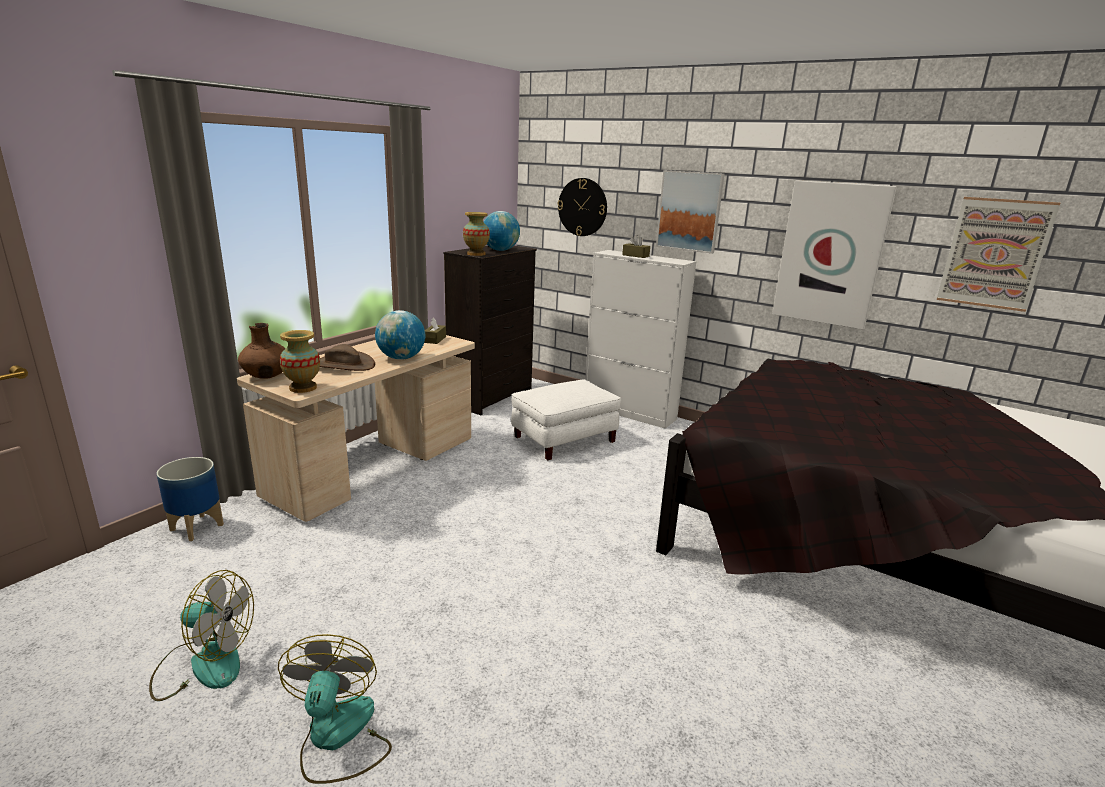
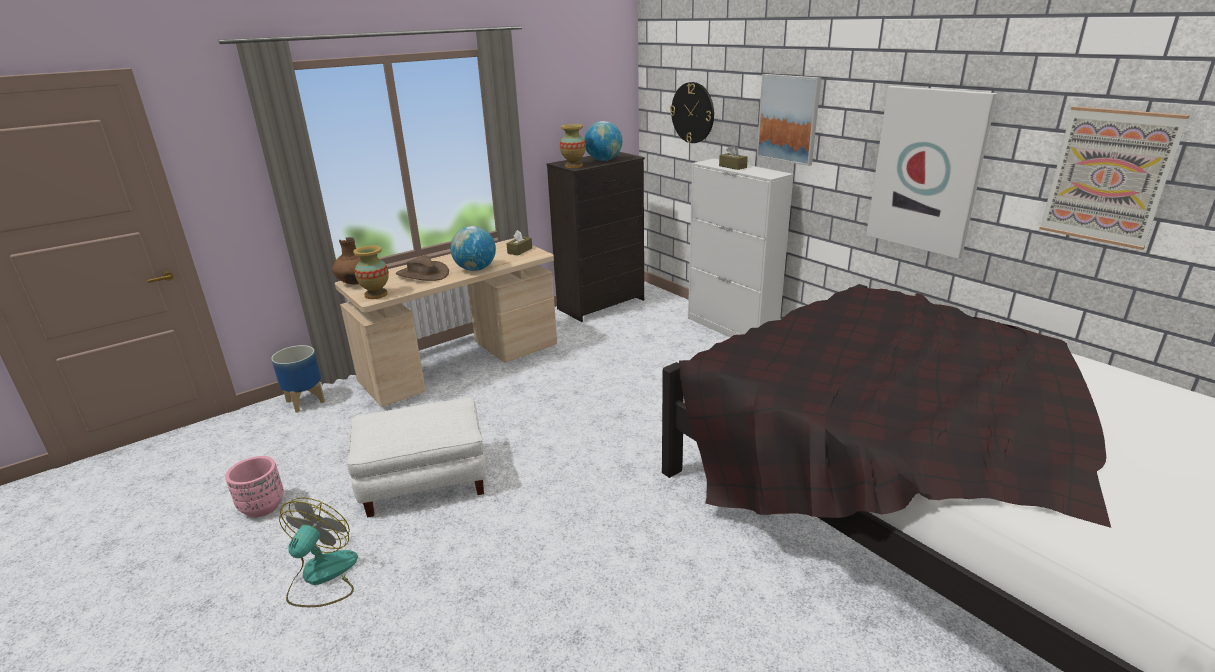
camera: 20 degrees right, 5 degrees up
fan [149,570,254,701] -> pink planter [225,456,284,518]
white ottoman [511,379,621,460] -> white ottoman moved to [347,397,486,517]

